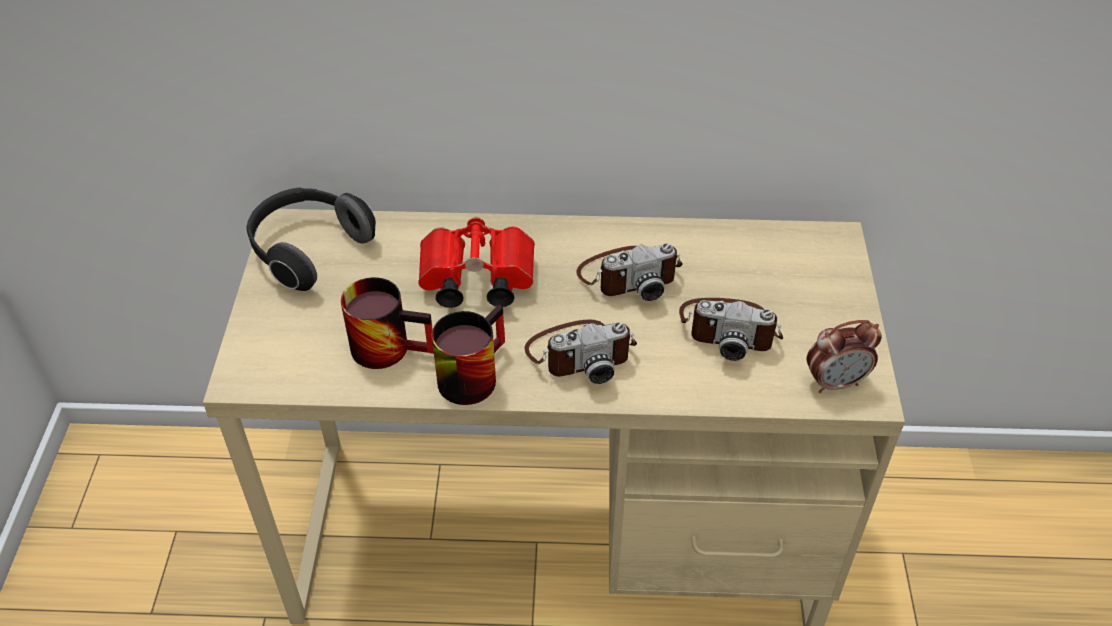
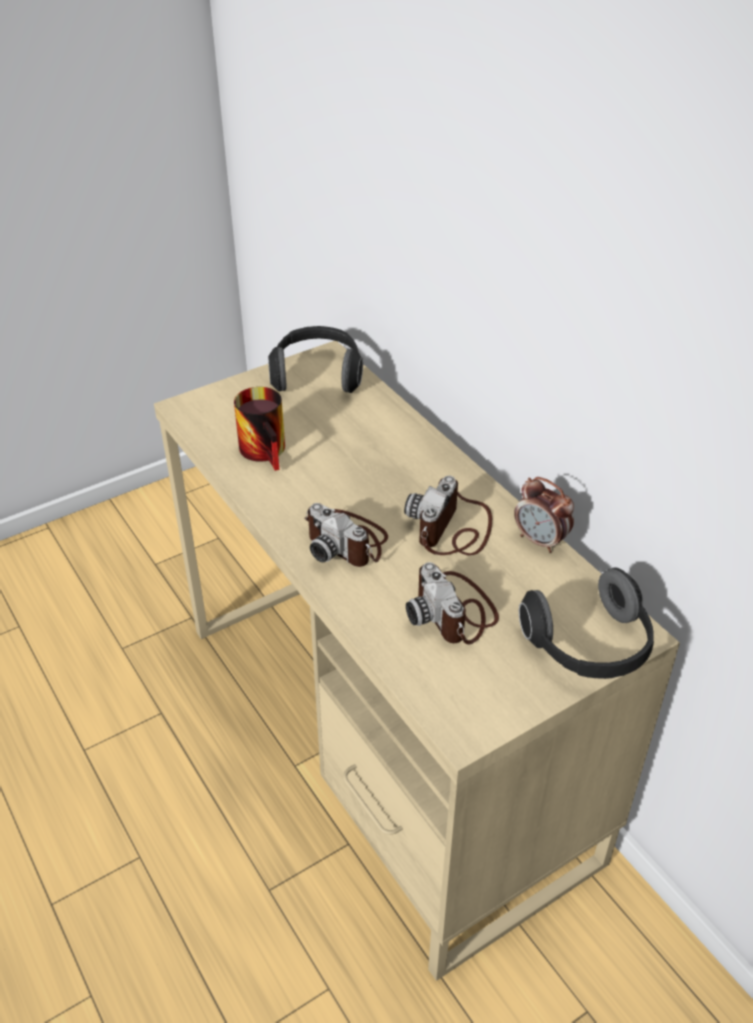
camera: 55 degrees right, 5 degrees down
red binoculars [418,217,535,308] -> none
mug [432,305,505,405] -> none
camera [576,243,683,301] -> camera turned 75 degrees clockwise [404,475,492,556]
alarm clock [807,320,882,393] -> alarm clock moved to [514,477,574,553]
none -> headphones [519,567,654,679]

